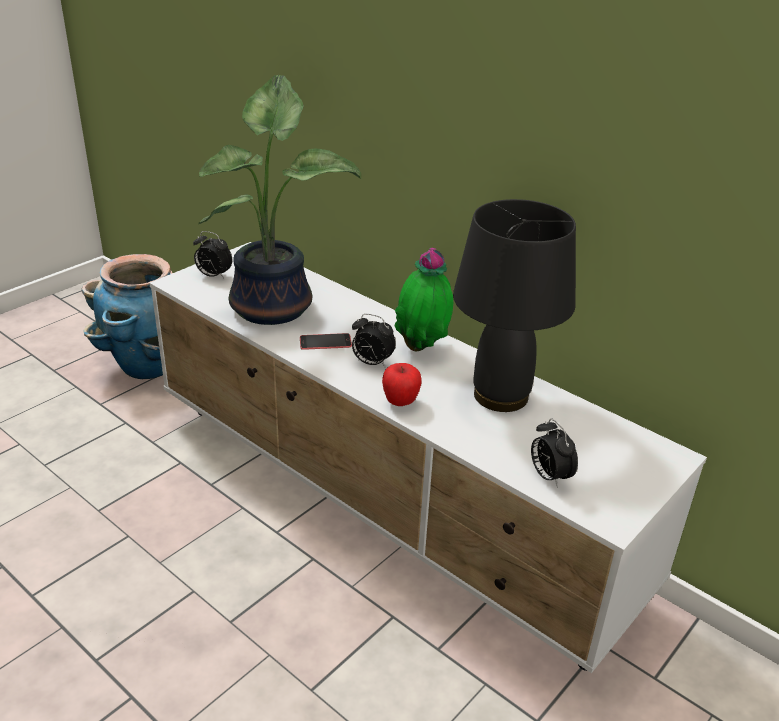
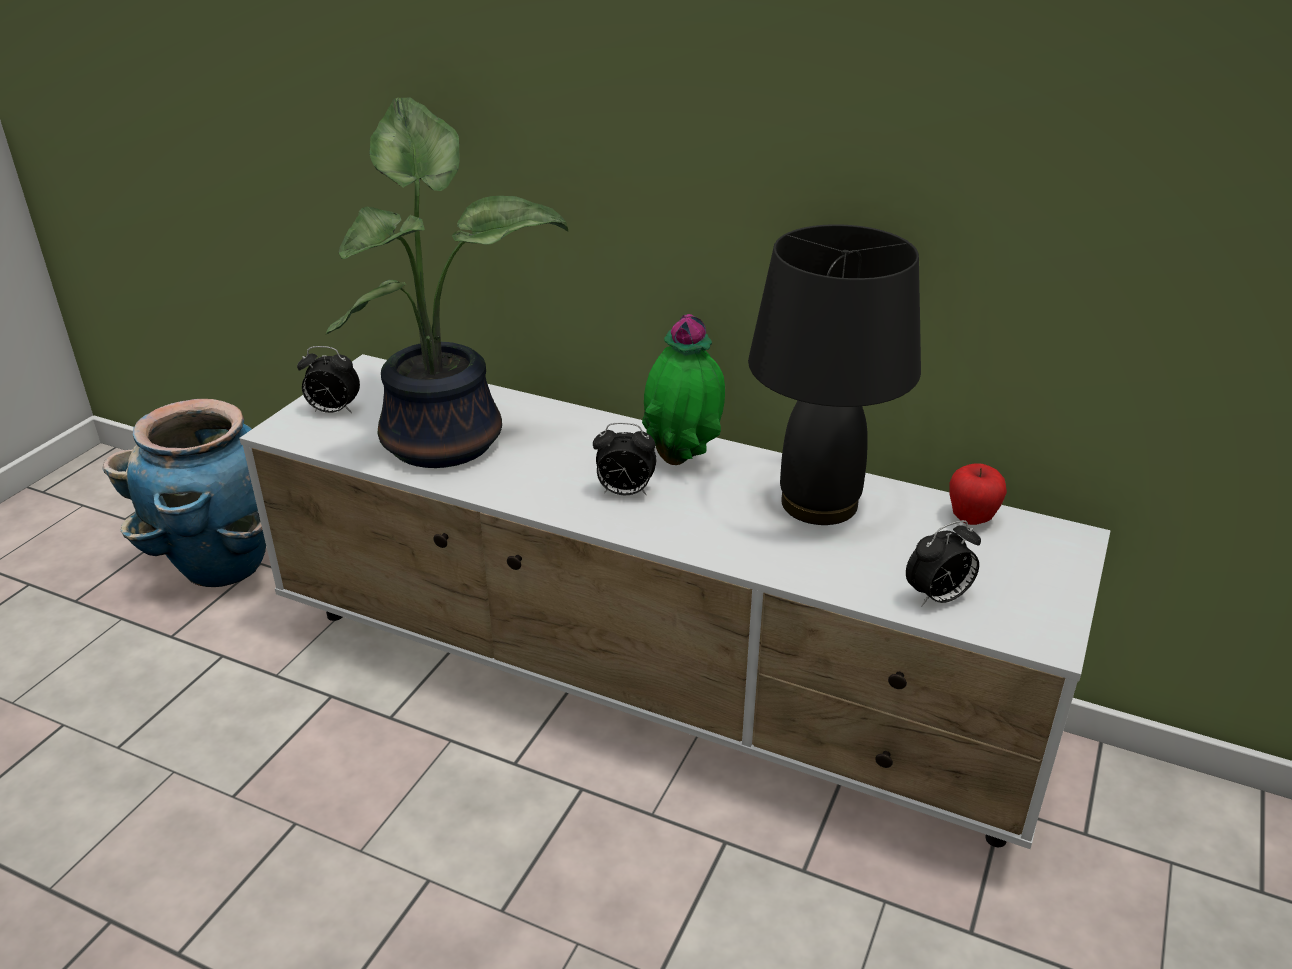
camera: 15 degrees left, 0 degrees up
phone [300,333,352,350] -> none
apple [382,363,422,406] -> apple moved to [949,463,1007,525]
alarm clock [531,418,578,488] -> alarm clock turned 75 degrees counterclockwise [906,520,981,607]

